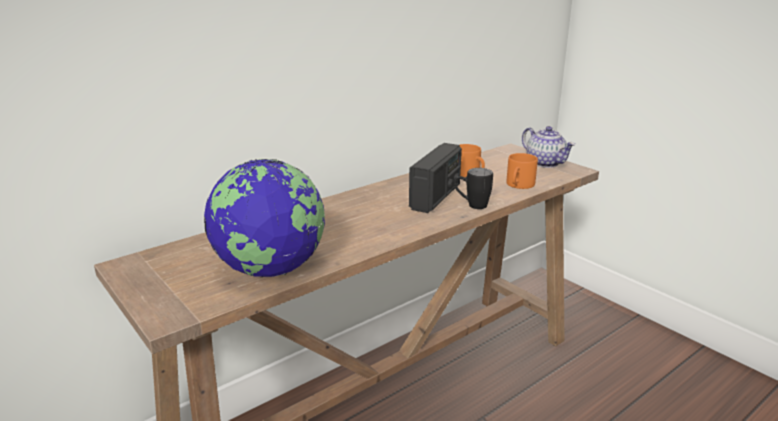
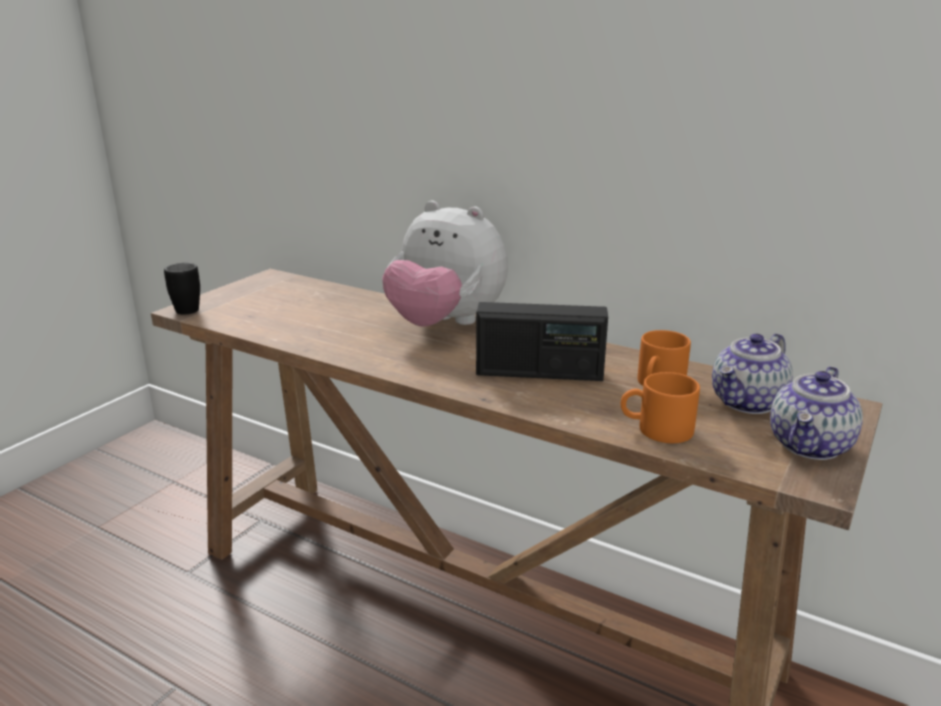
camera: 70 degrees right, 0 degrees up
globe [204,159,325,277] -> none
black mug [454,168,493,209] -> black mug moved to [164,263,200,315]
none -> plush toy [382,201,508,327]
none -> teapot [712,333,793,414]

